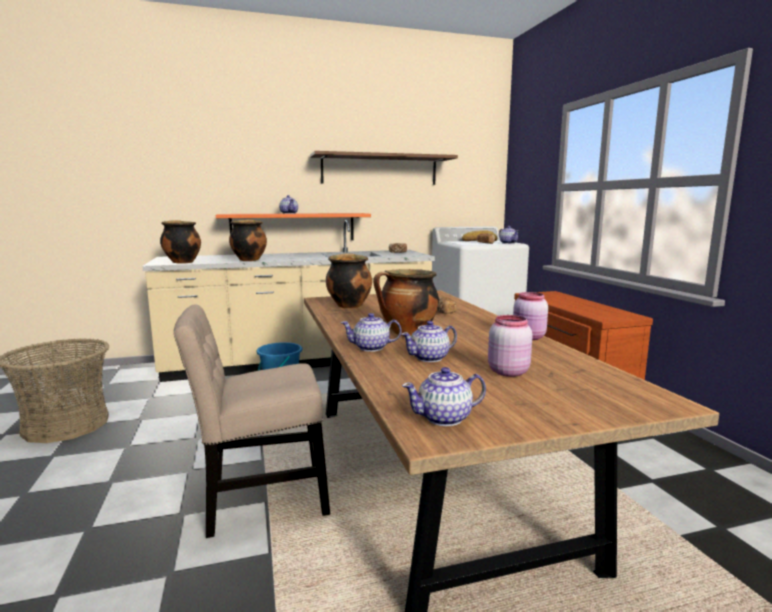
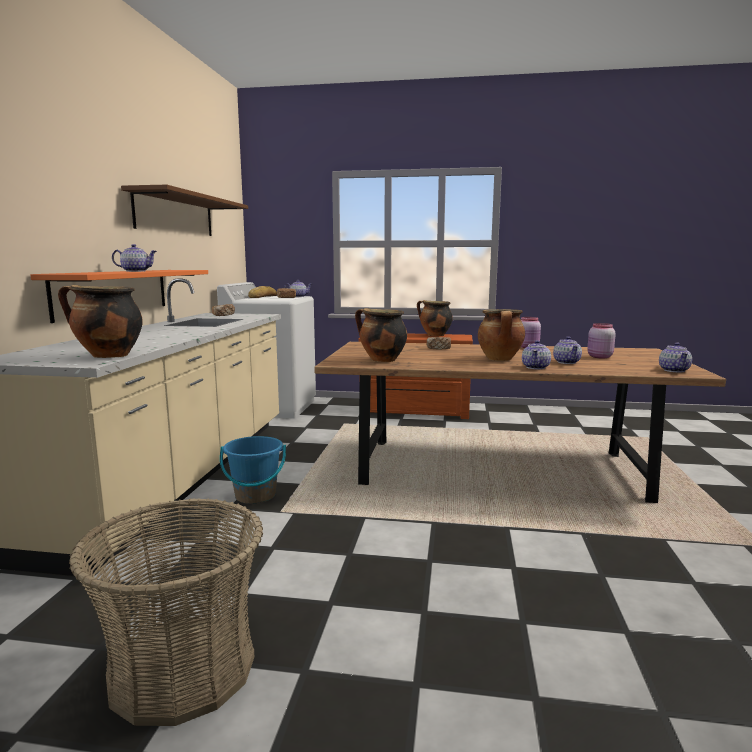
camera: 65 degrees left, 0 degrees up
beige chair [174,304,330,538] -> none
cooking pot [229,219,267,261] -> cooking pot moved to [417,300,453,336]

